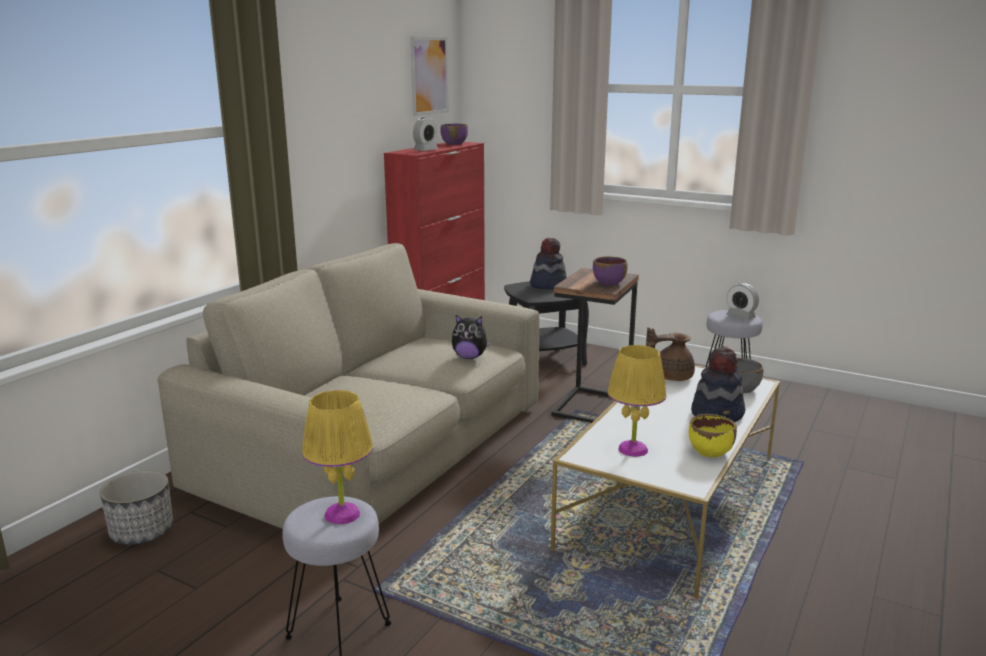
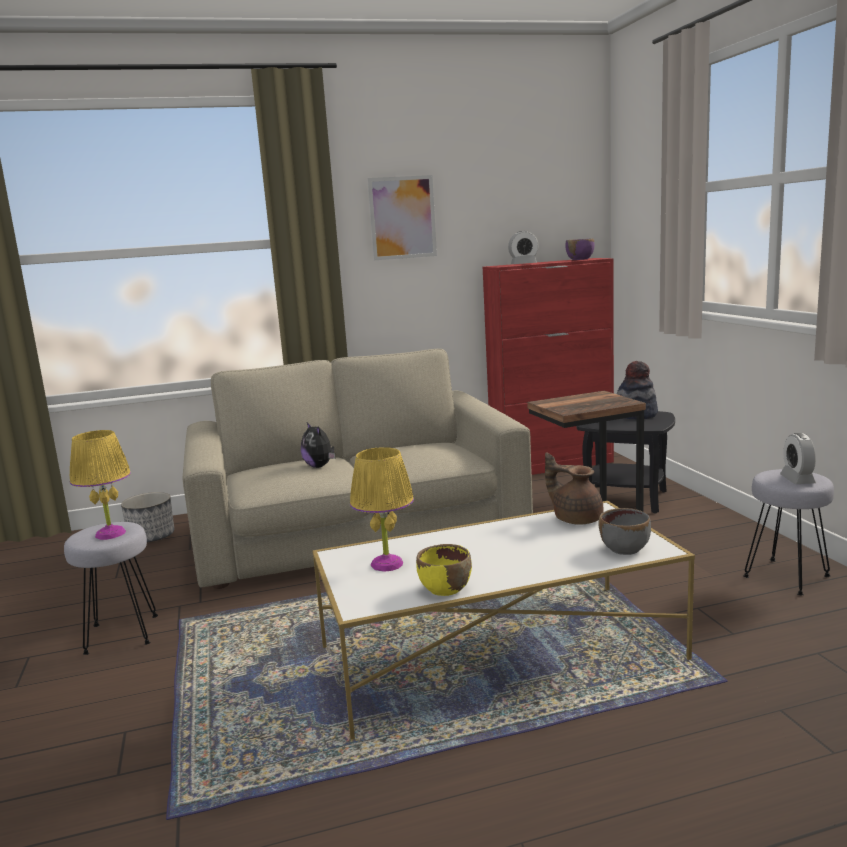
camera: 45 degrees right, 5 degrees down
picture [410,36,449,116] -> picture moved to [367,175,437,260]
plush toy [452,315,492,359] -> plush toy moved to [301,422,335,468]
purple bowl [593,256,628,285] -> none
hat [691,346,745,422] -> none

